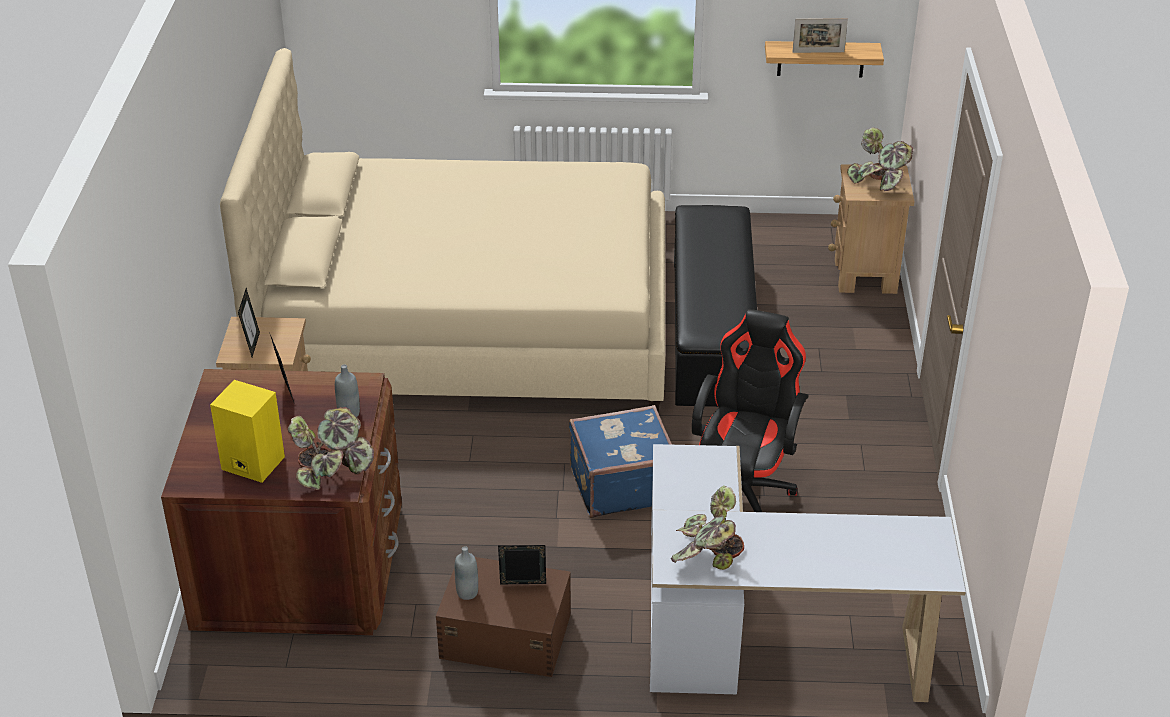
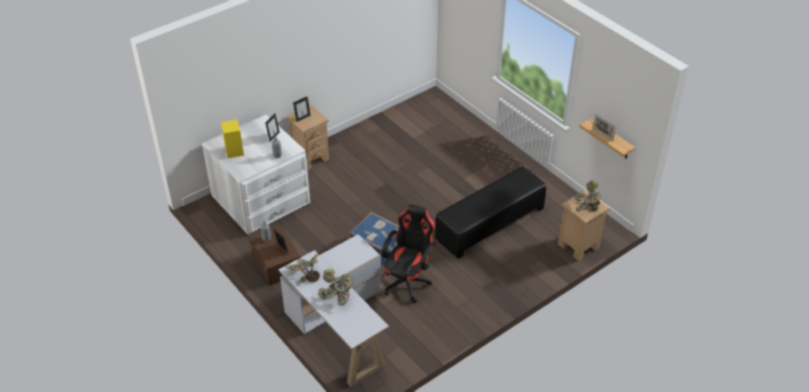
camera: 50 degrees right, 5 degrees up
brown dresser [161,369,402,635] -> white dresser [202,114,310,234]
beige bed [220,48,665,412] -> none
potted plant [288,407,374,490] -> potted plant moved to [318,268,352,306]
black office chair [692,309,809,512] -> black office chair turned 45 degrees counterclockwise [382,204,436,303]

